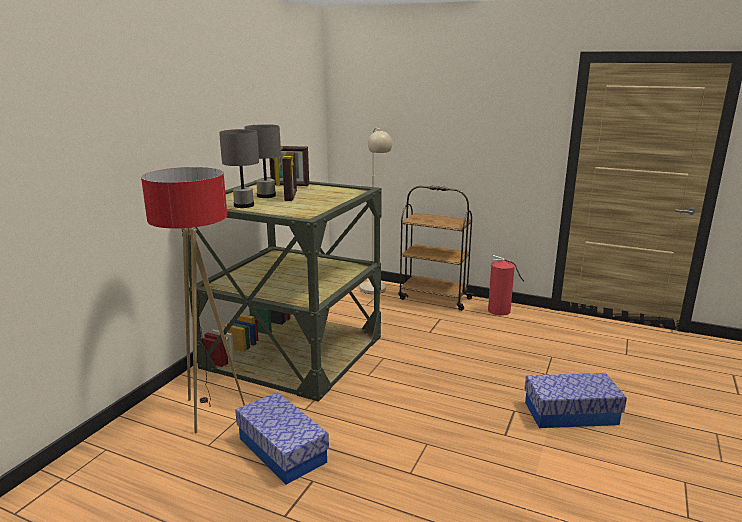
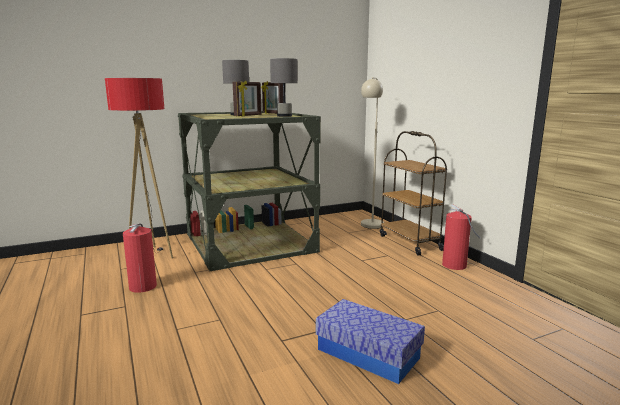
camera: 40 degrees right, 5 degrees down
grey table lamp [219,129,259,208] -> grey table lamp moved to [270,58,298,117]
storage box [235,392,329,485] -> fire extinguisher [123,223,157,293]

